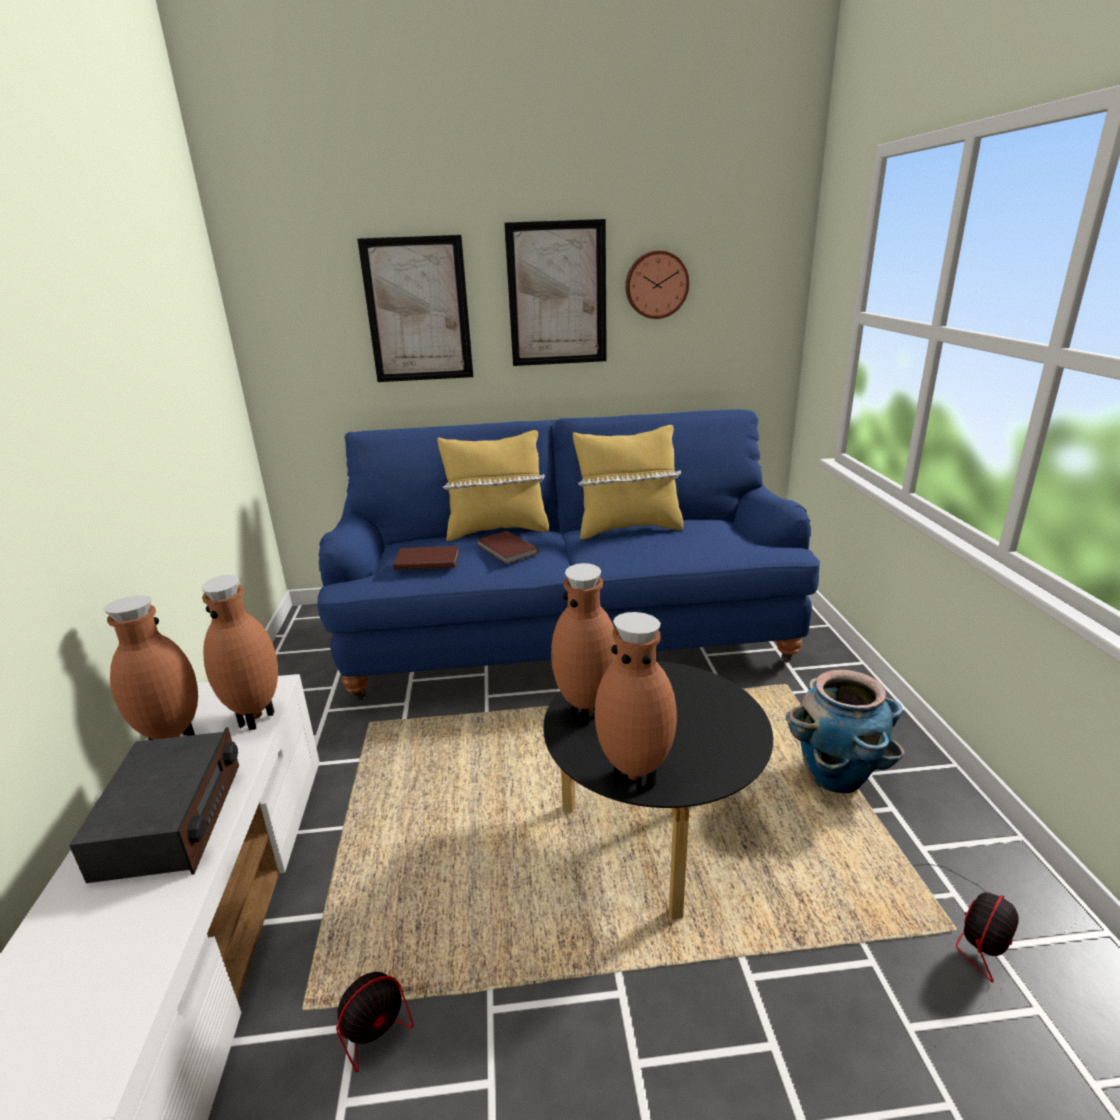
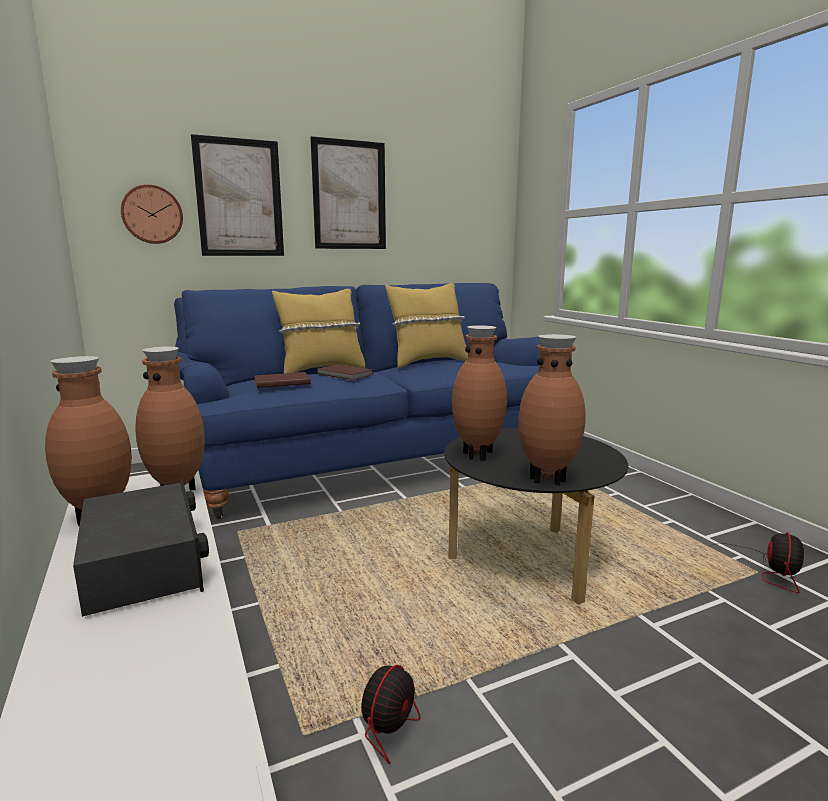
camera: 20 degrees left, 10 degrees down
wall clock [625,251,689,319] -> wall clock moved to [121,184,183,244]
planter [786,669,904,793] -> none

